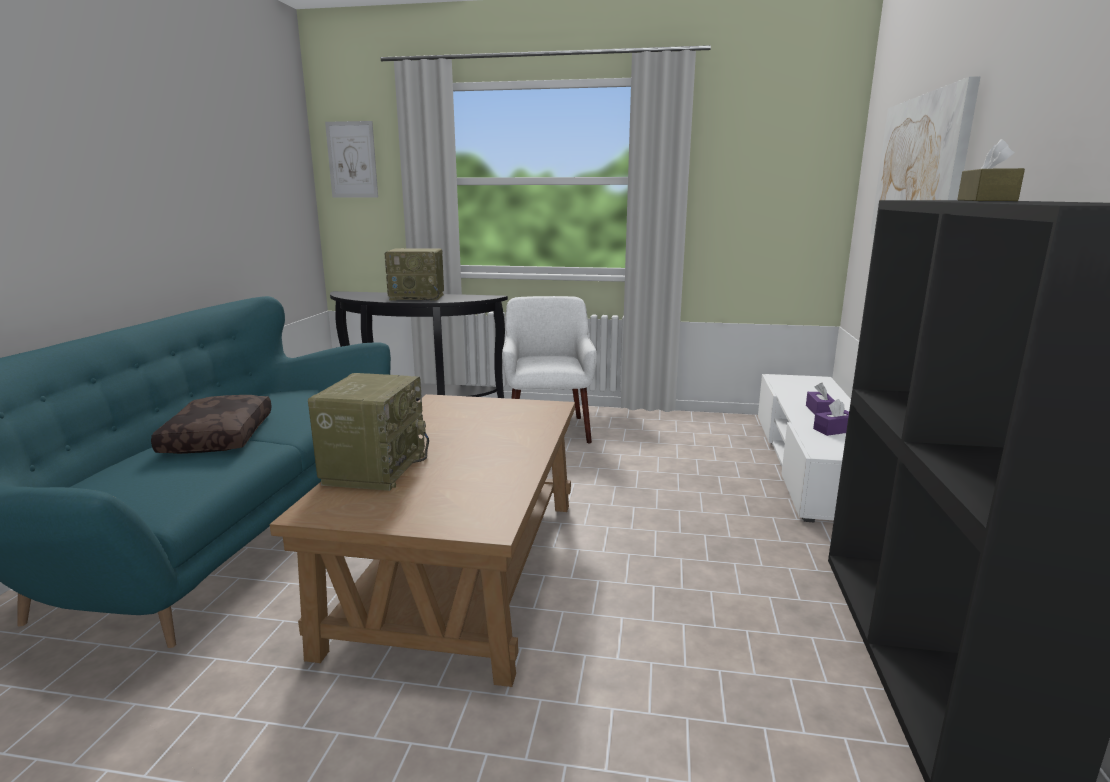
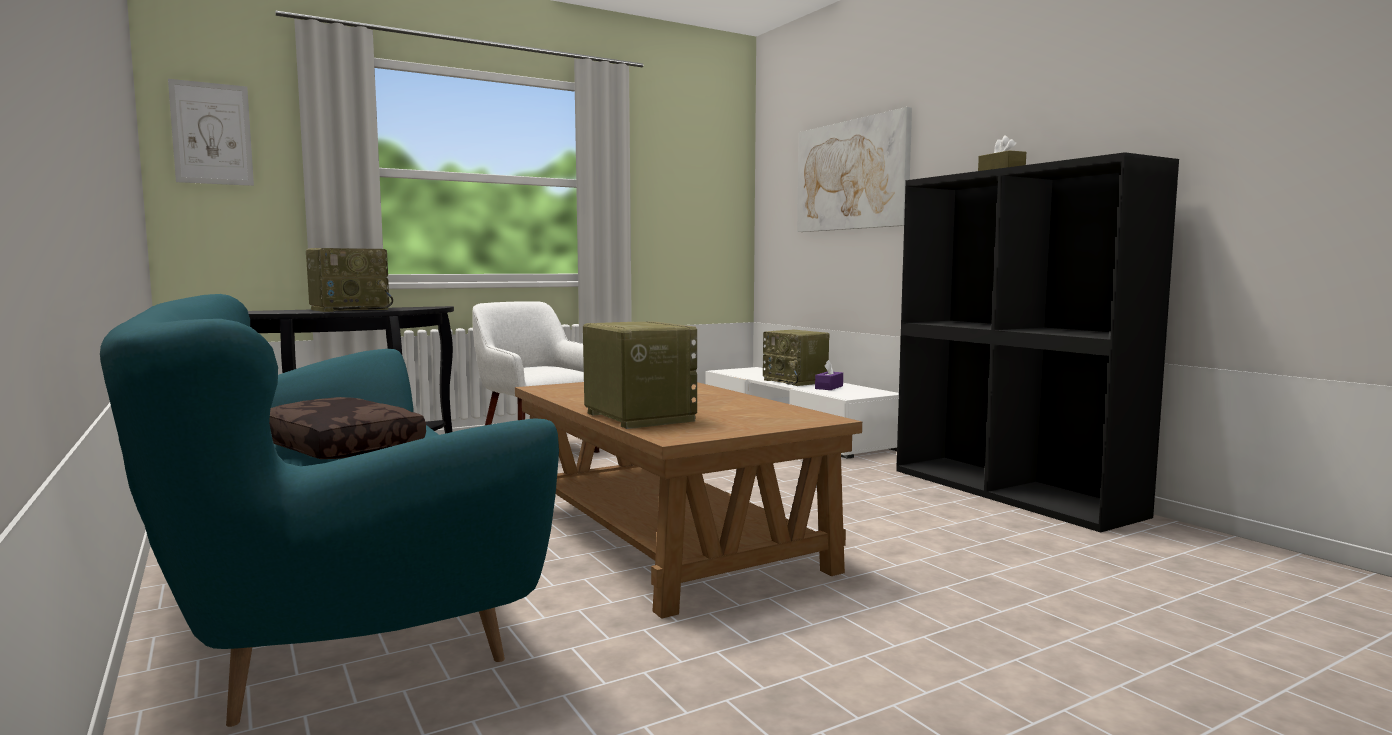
camera: 40 degrees left, 10 degrees down
purple tissue box [806,383,835,415] -> radio [763,330,829,386]

